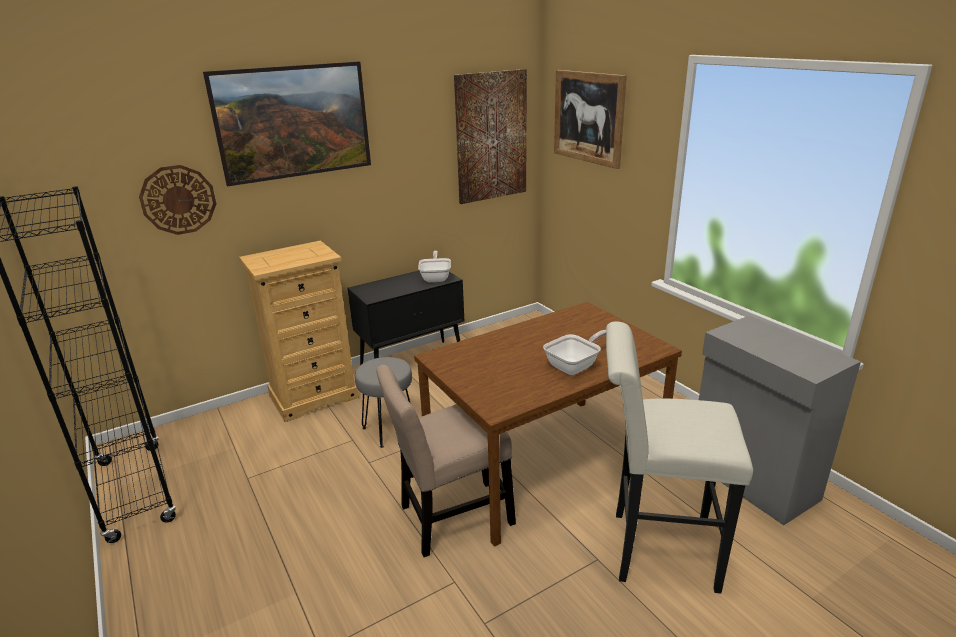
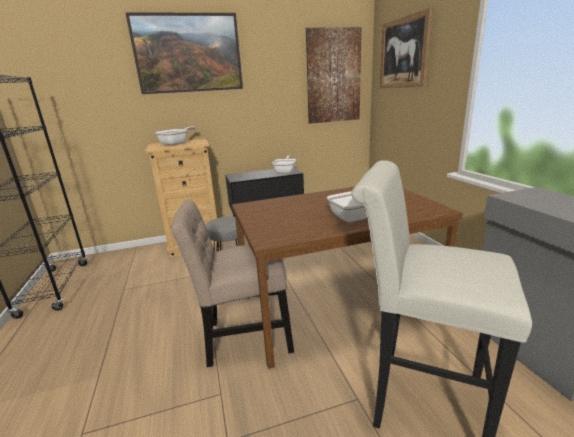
camera: 15 degrees right, 5 degrees down
wall clock [139,165,216,235] -> none
none -> frying pan [155,127,196,145]

